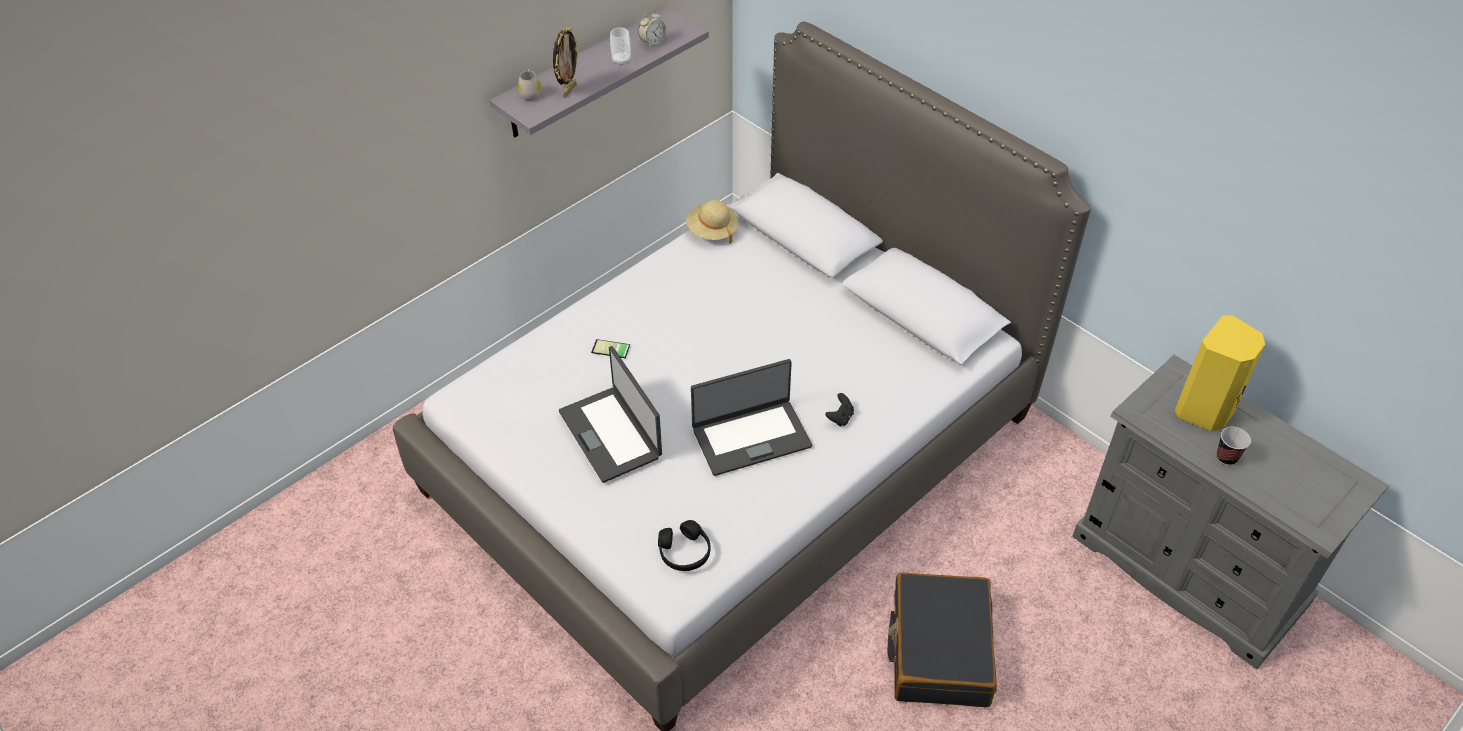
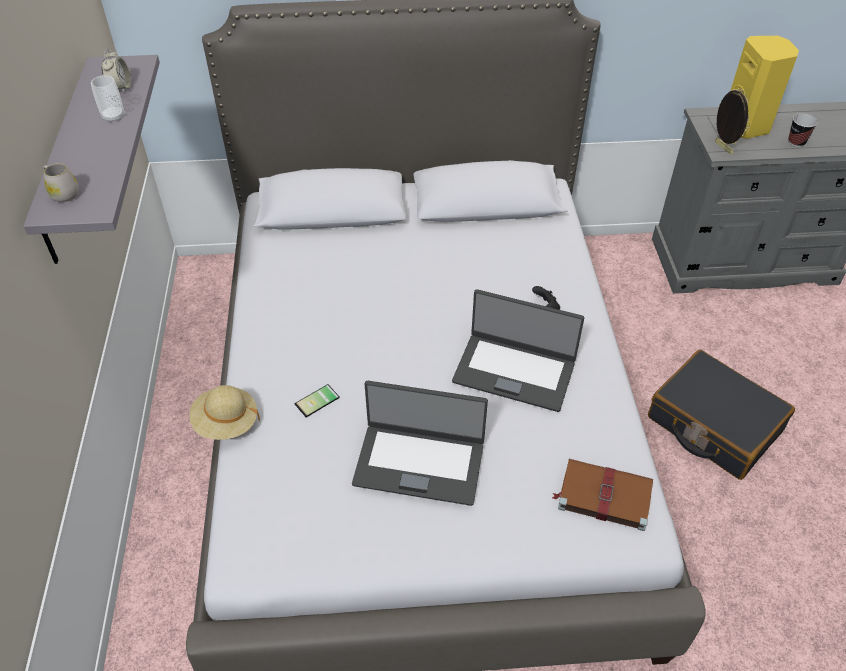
camera: 50 degrees left, 0 degrees up
picture frame [553,27,579,98] -> picture frame moved to [715,88,750,154]
black headphones [658,520,711,571] -> brown book [552,459,653,531]
beige hat [686,200,739,244] -> beige hat moved to [189,385,260,440]
laptop [691,359,812,476] -> laptop turned 90 degrees clockwise [452,289,584,412]

